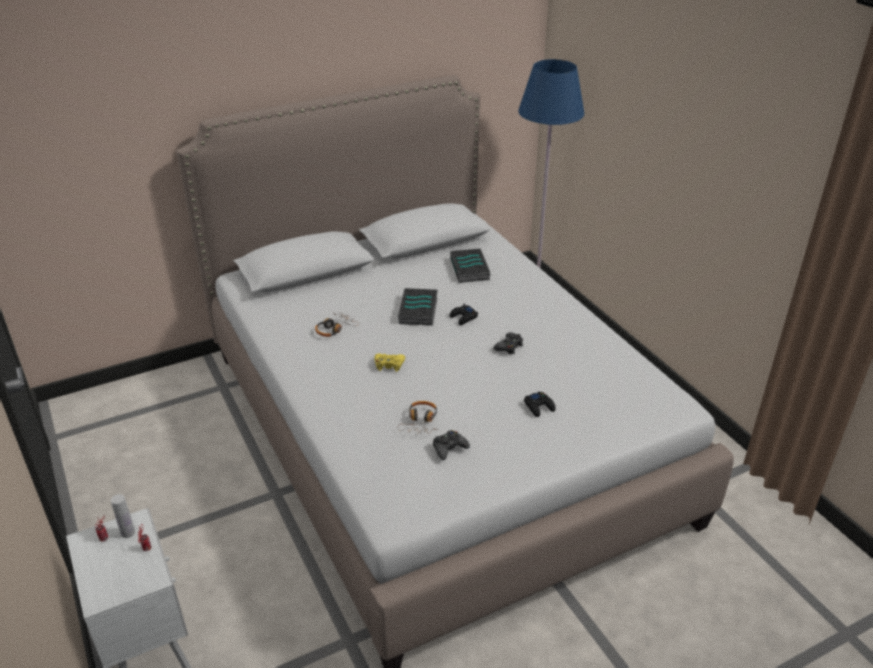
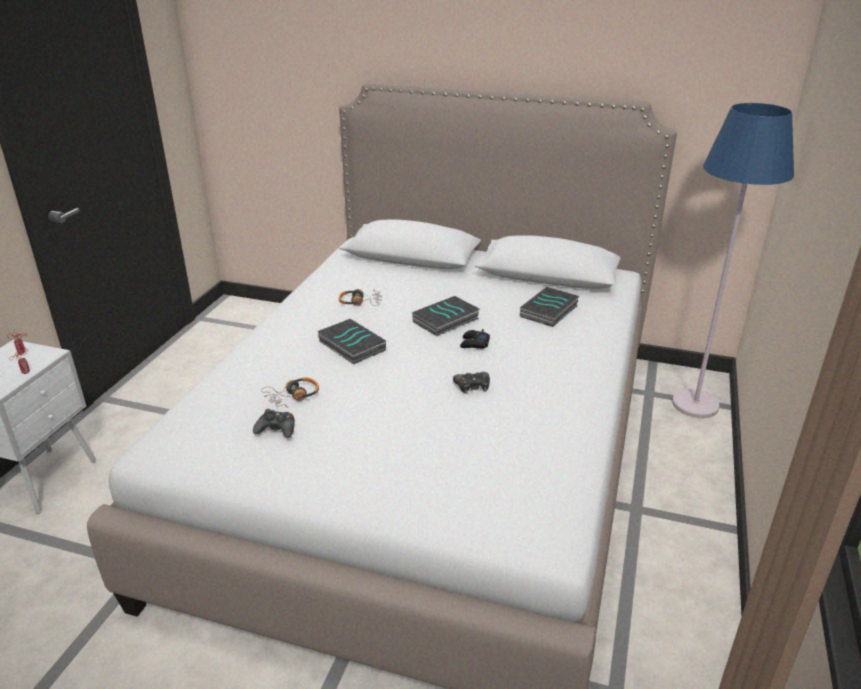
camera: 45 degrees right, 5 degrees down
white bottle [111,494,135,538] -> none
yellow game controller [374,354,405,372] -> book [317,319,386,365]
black game controller [524,391,556,417] -> none

